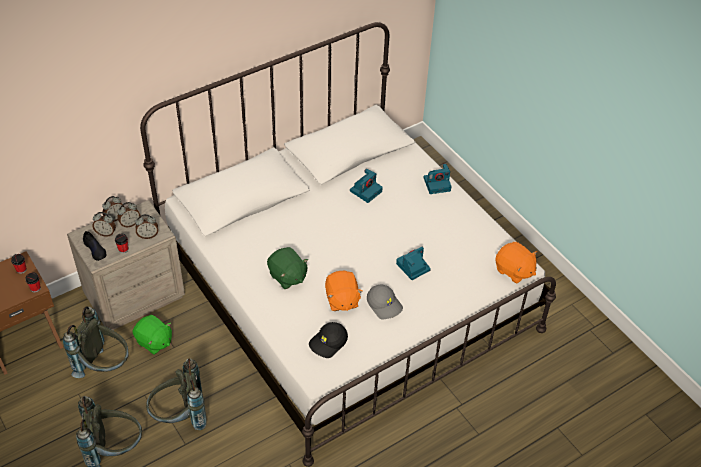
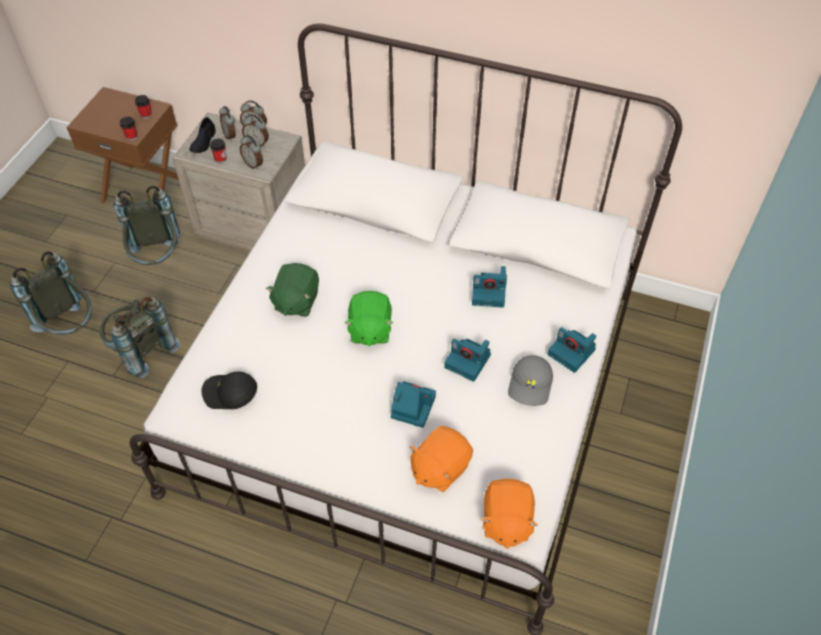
camera: 55 degrees right, 5 degrees up
green plush toy [132,315,172,355] -> green plush toy moved to [345,291,393,346]
orange plush toy [325,271,363,311] -> orange plush toy moved to [409,426,473,492]
grey cap [367,284,403,319] -> grey cap moved to [508,355,553,406]
none -> camera [444,339,491,382]

